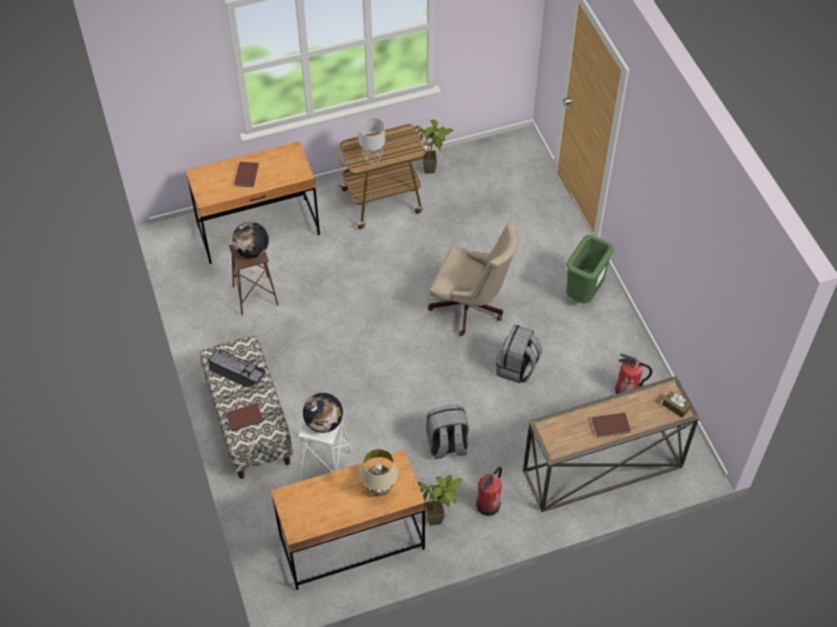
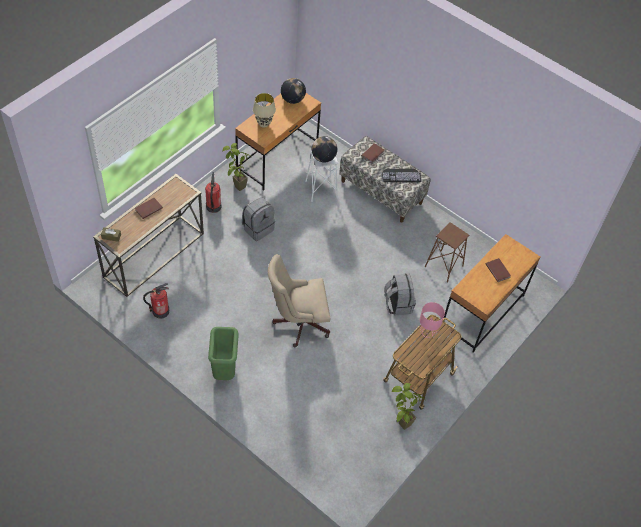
camera: 145 degrees right, 0 degrees up
globe [232,222,269,258] -> globe moved to [281,78,306,104]
grey table lamp [358,117,385,164] -> pink table lamp [419,302,445,338]
grey backpack [496,324,542,383] -> grey backpack moved to [384,273,416,316]

